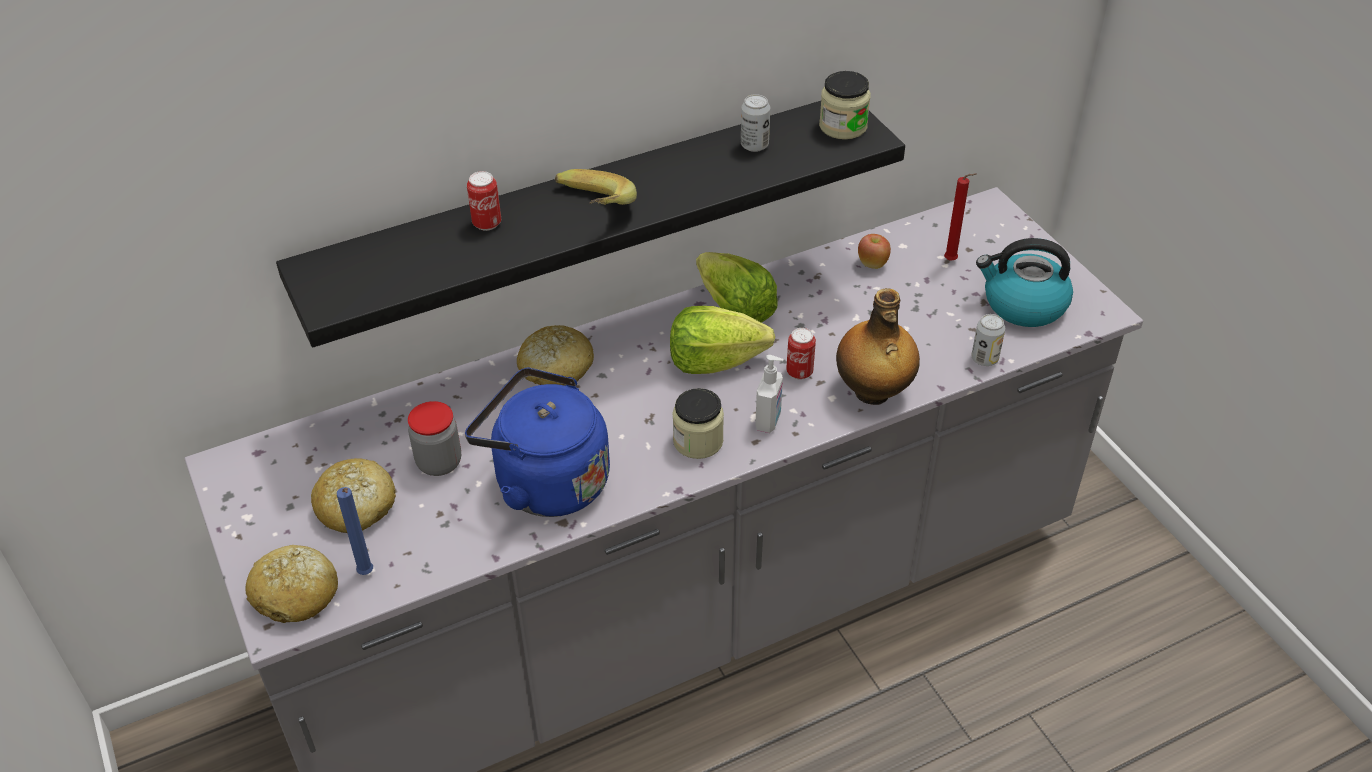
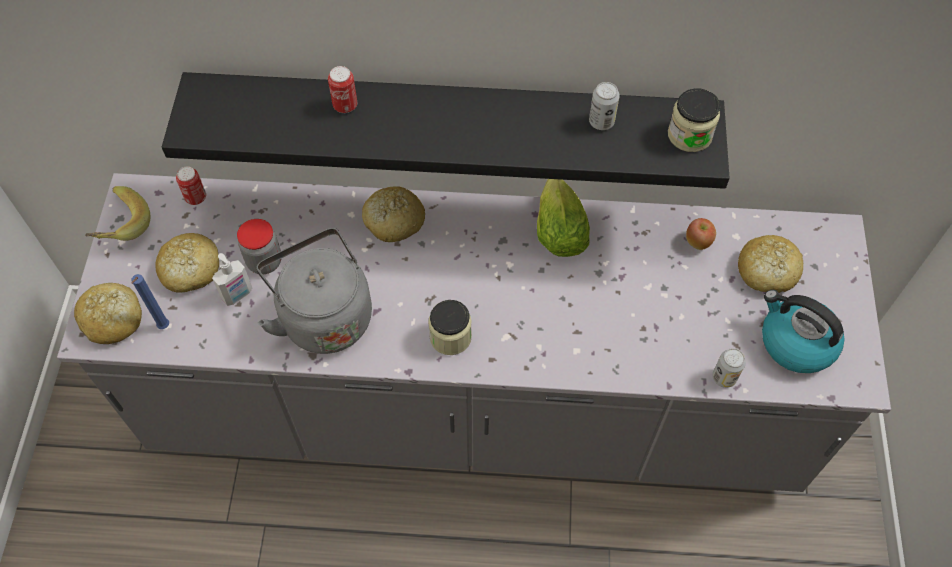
camera: 30 degrees right, 15 degrees up
blue kettle [465,367,610,517] -> grey kettle [256,228,372,354]
banana [555,169,637,205] -> banana moved to [85,186,150,241]
lettuce [670,306,775,374] -> none
soap dispenser [755,355,784,433] -> soap dispenser moved to [212,253,252,306]
can [786,328,816,380] -> can moved to [176,166,206,205]
bottle [836,288,920,405] -> none
red candle [944,173,977,261] -> bread [738,235,803,293]

